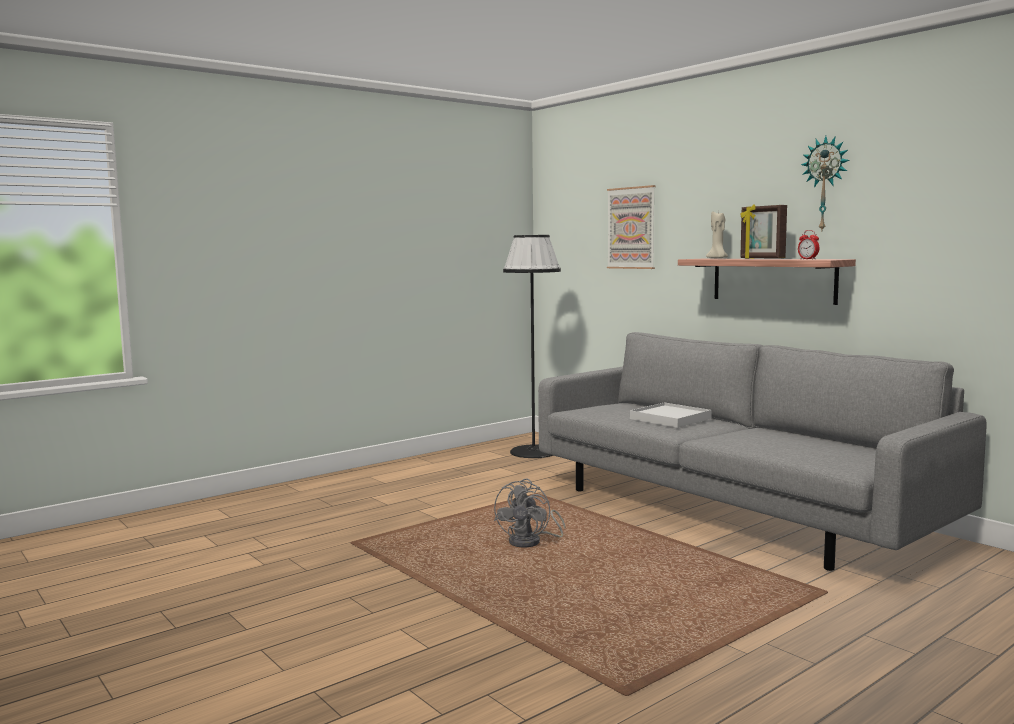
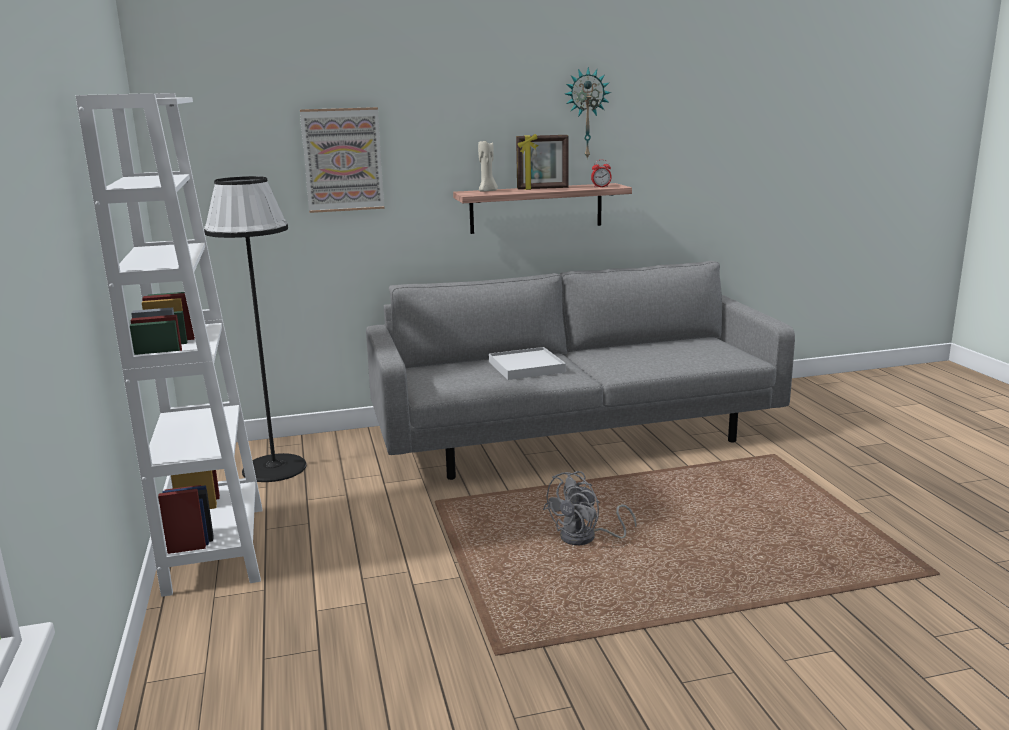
camera: 65 degrees left, 10 degrees up
grey fan [494,479,565,547] -> grey fan turned 90 degrees clockwise [543,471,637,545]
none -> white bookcase [75,93,263,597]

